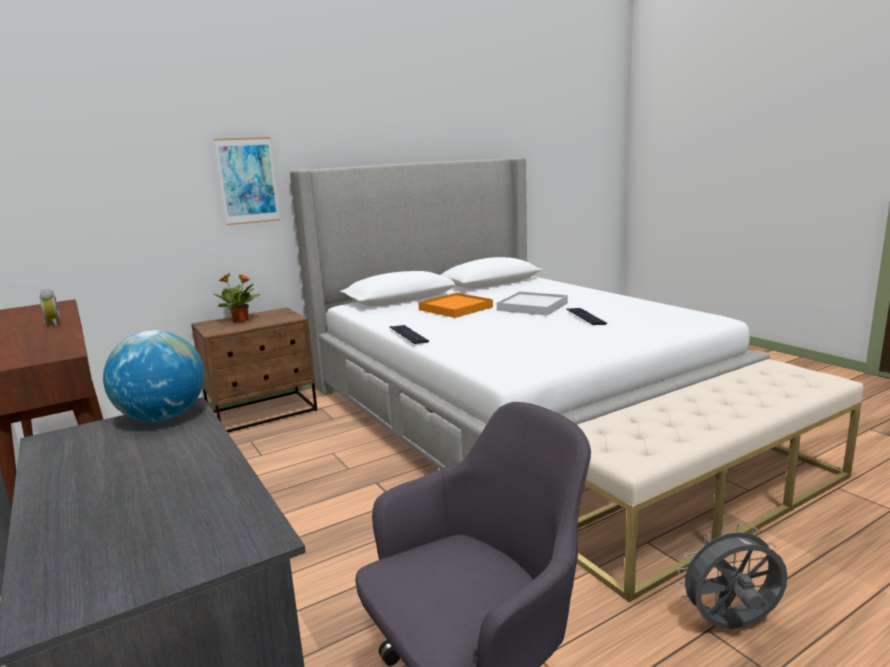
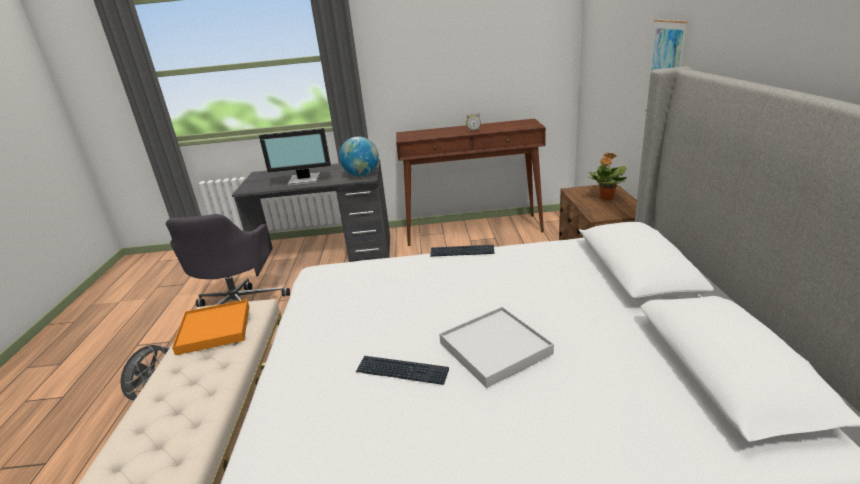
camera: 120 degrees right, 10 degrees up
orange tray [418,293,493,318] -> orange tray moved to [172,299,249,355]
none -> monitor [259,128,331,186]

